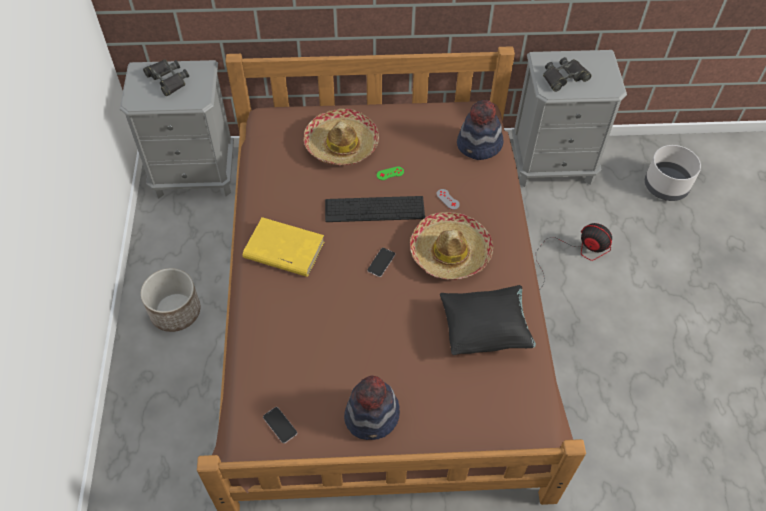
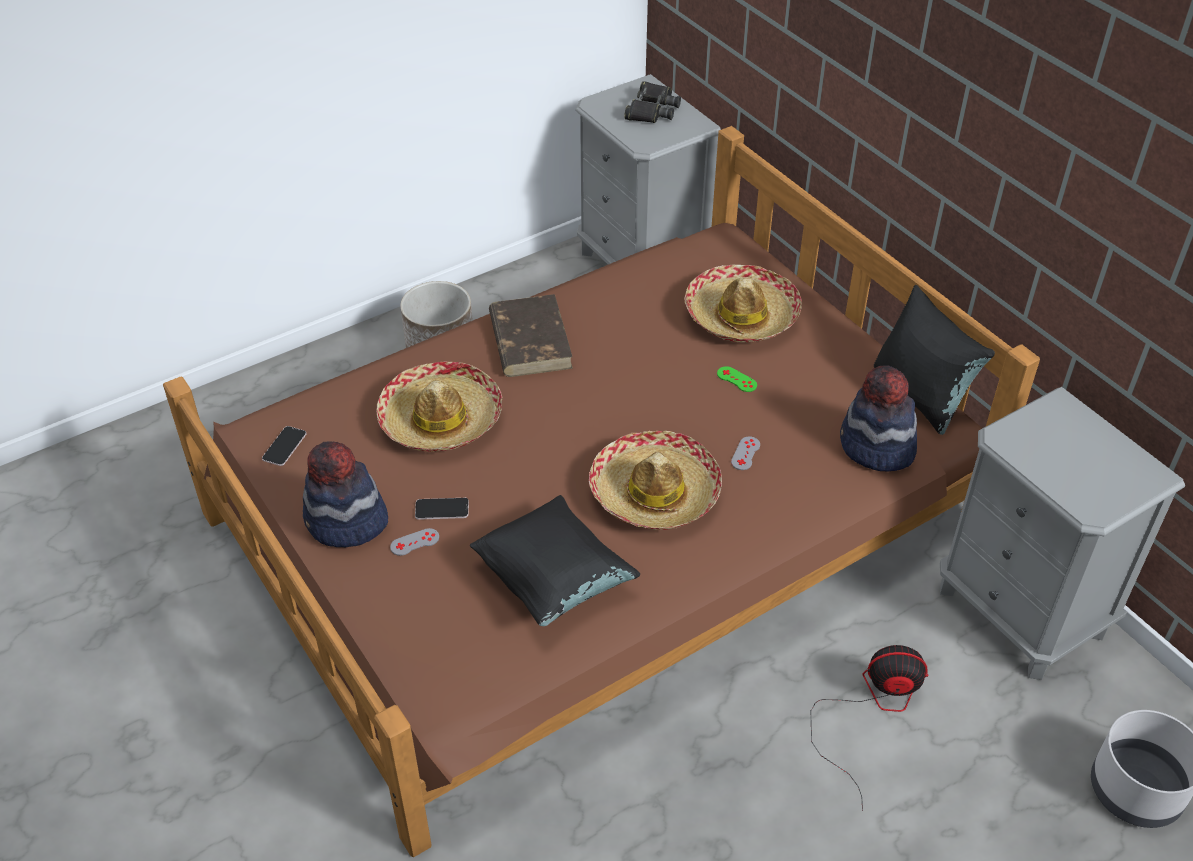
camera: 60 degrees right, 10 degrees down
yellow book [242,217,325,277] -> brown book [489,294,573,377]
keyboard [325,196,425,222] -> none
phone [367,248,395,277] -> phone moved to [415,498,469,520]
fan [536,223,612,289] -> fan turned 90 degrees counterclockwise [811,645,929,811]
black binoculars [543,57,592,92] -> none
none -> hat [376,361,503,452]
none -> grey game controller [390,528,439,556]
none -> black pillow [874,285,995,435]

